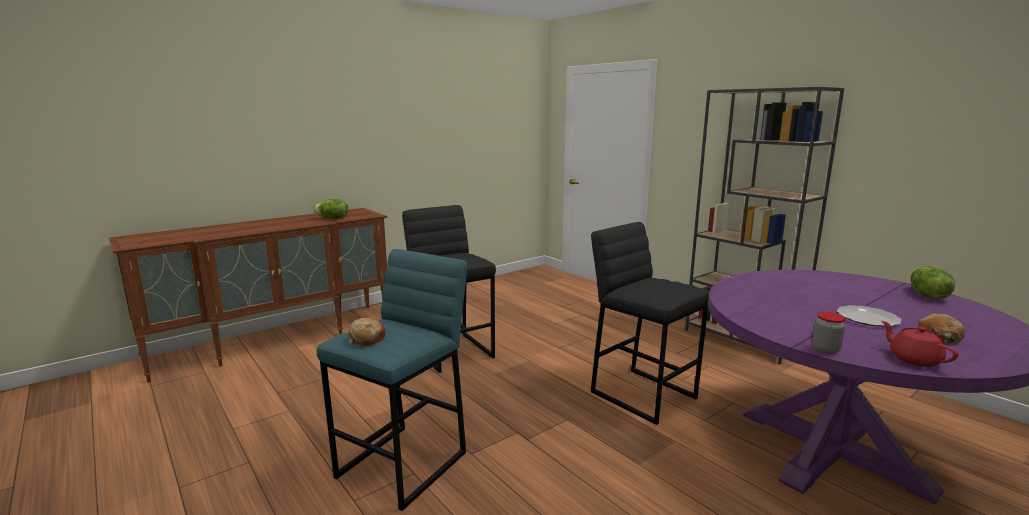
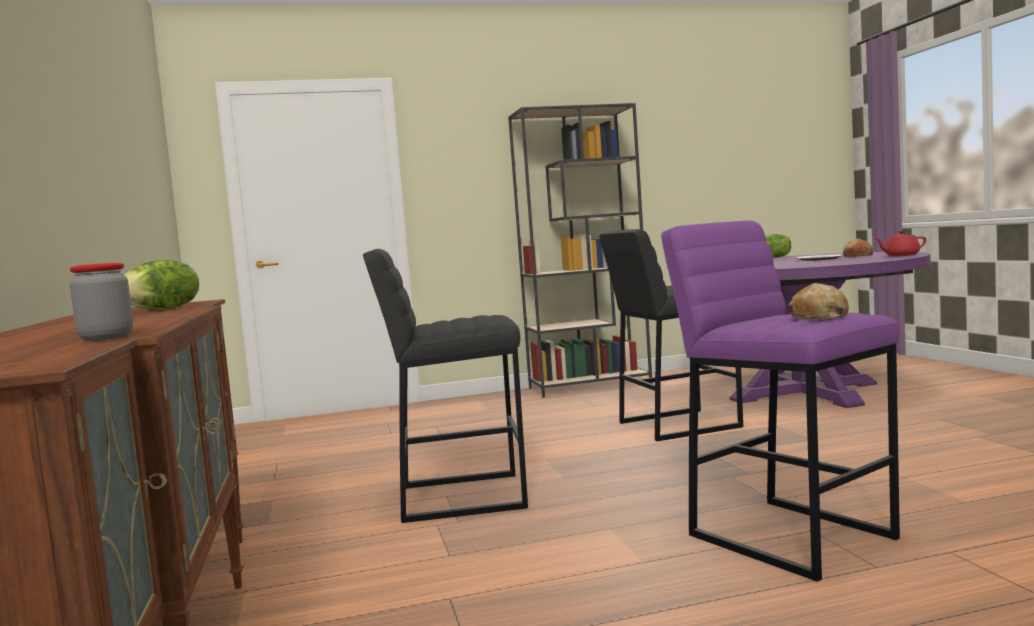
camera: 65 degrees left, 10 degrees down
turquoise stool [317,249,467,511] -> purple stool [661,221,900,582]
jar [812,312,845,354] -> jar moved to [70,263,133,341]

